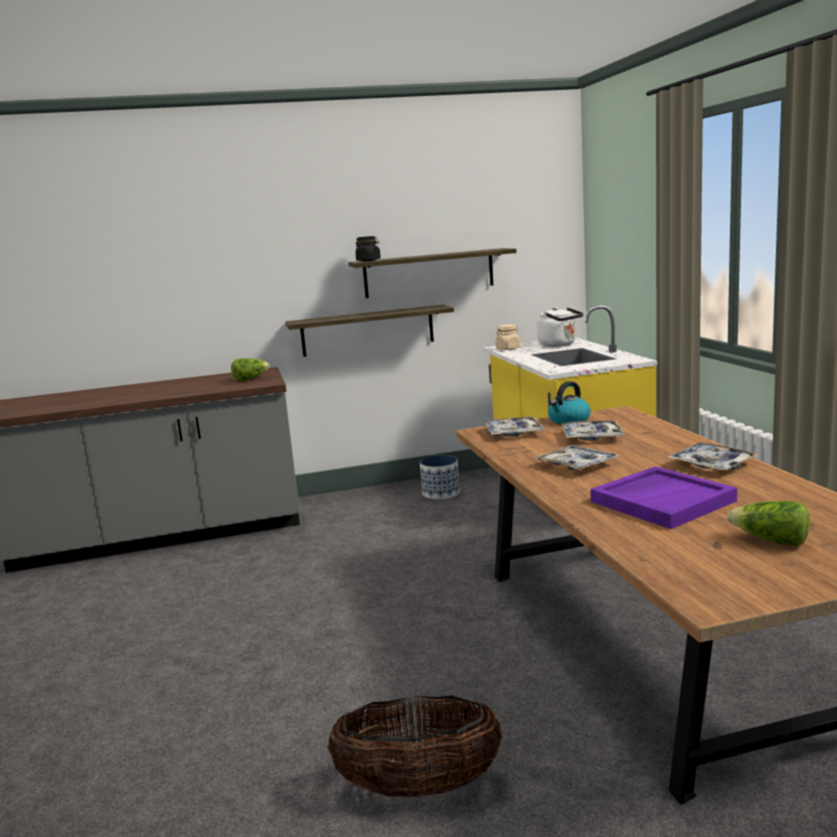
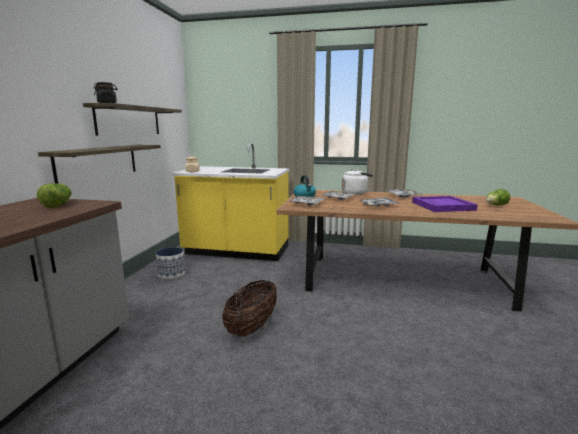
camera: 65 degrees left, 0 degrees up
basket [327,696,502,797] -> basket moved to [222,280,277,337]
white kettle [537,307,583,347] -> white kettle moved to [342,169,373,195]

